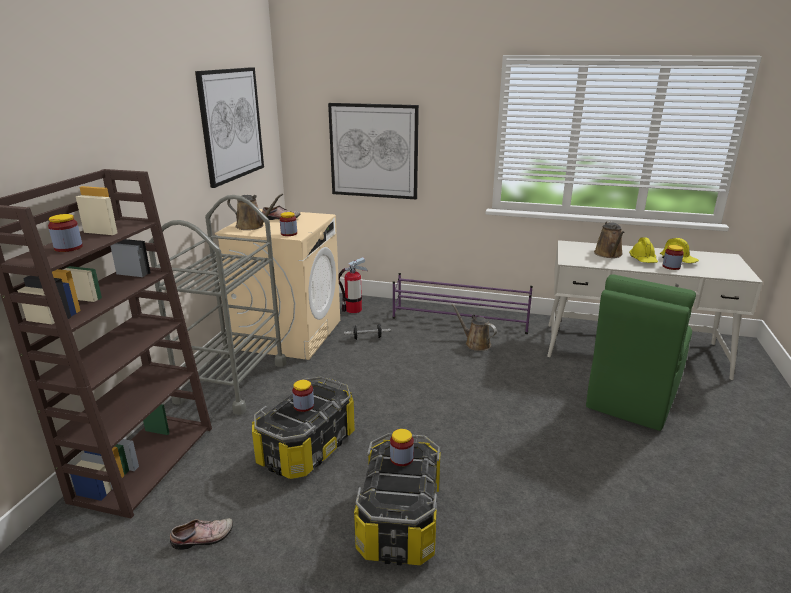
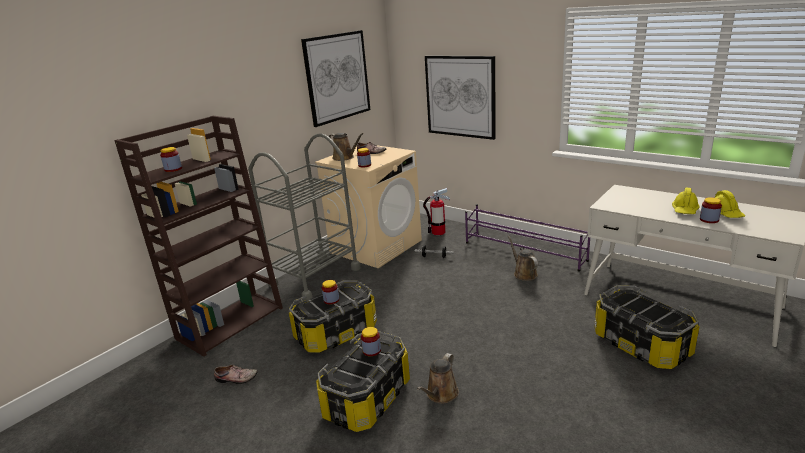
camera: 25 degrees right, 0 degrees up
green chair [586,274,696,431] -> storage box [594,285,700,369]
brown watering can [594,221,624,258] -> brown watering can moved to [417,353,459,404]

